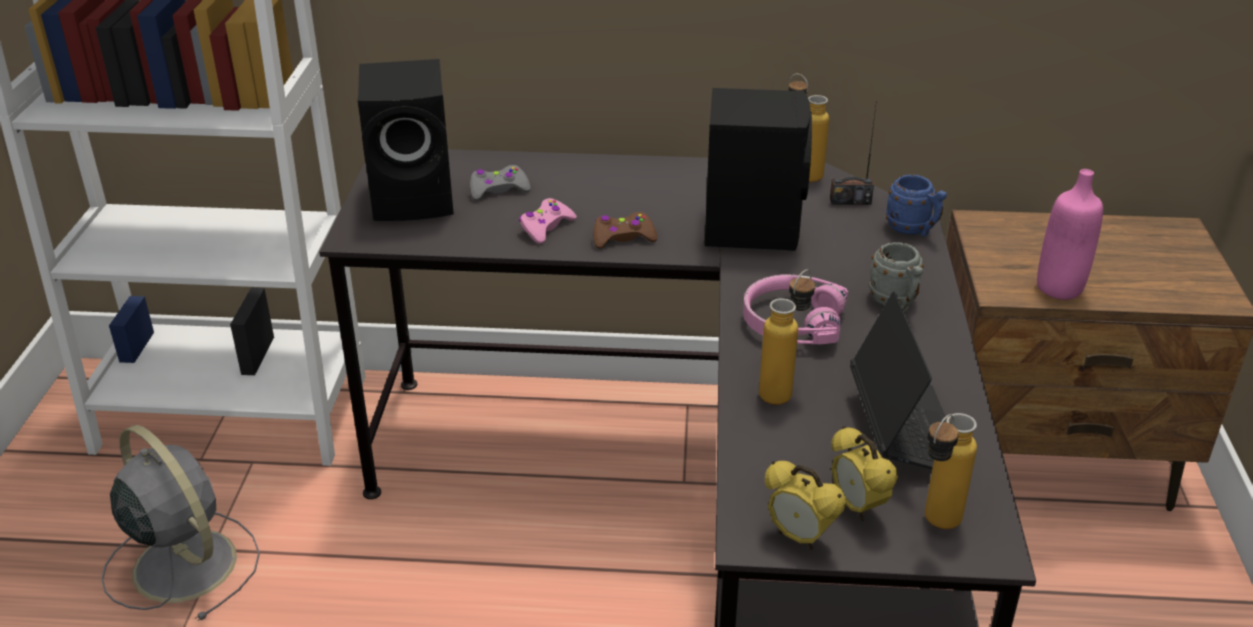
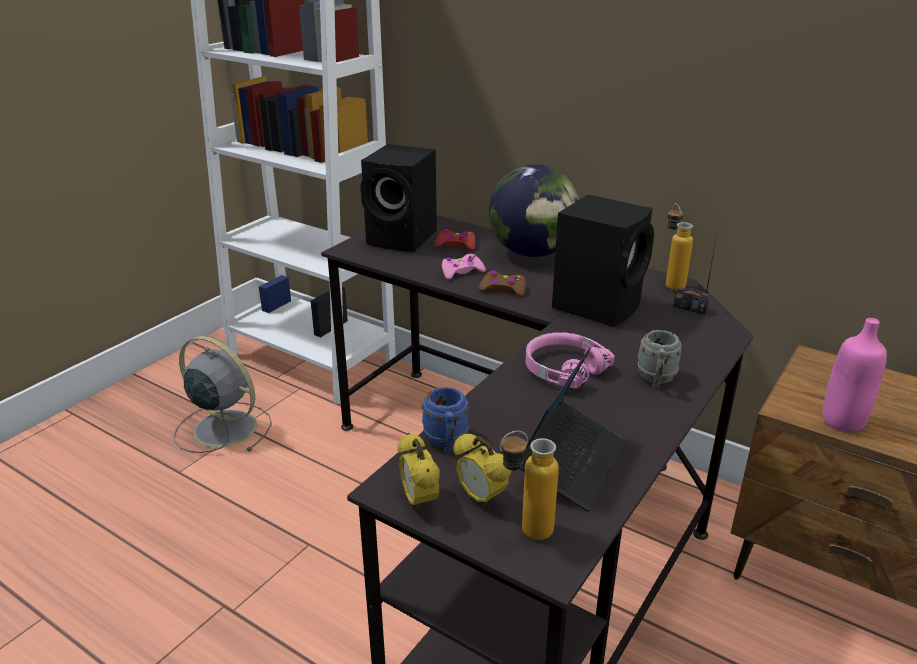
camera: 30 degrees right, 5 degrees down
grey fan [101,425,260,621] -> grey fan turned 45 degrees counterclockwise [174,336,272,453]
grey game controller [470,165,531,200] -> red game controller [434,229,476,251]
bottle [759,270,815,405] -> none
alarm clock [831,426,898,521] -> alarm clock turned 45 degrees counterclockwise [453,433,511,509]
blue mug [886,175,947,237] -> blue mug moved to [422,387,469,453]
none -> globe [489,164,580,257]

